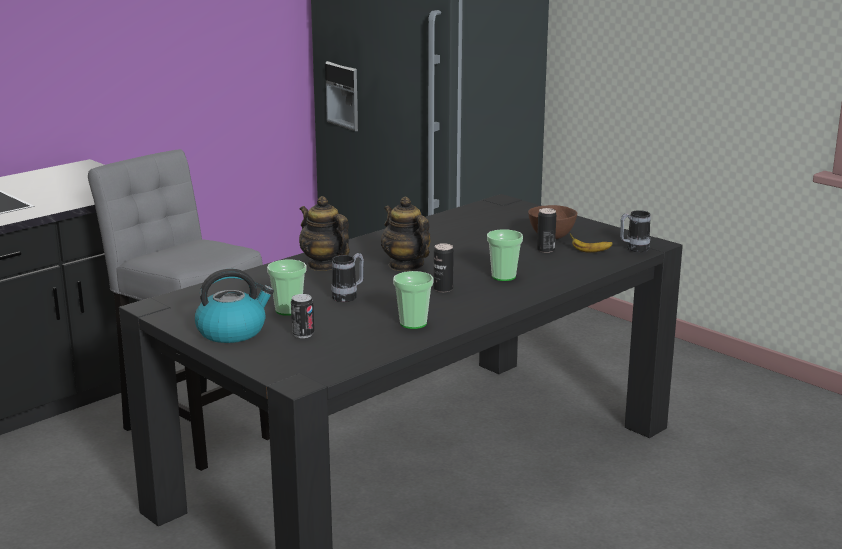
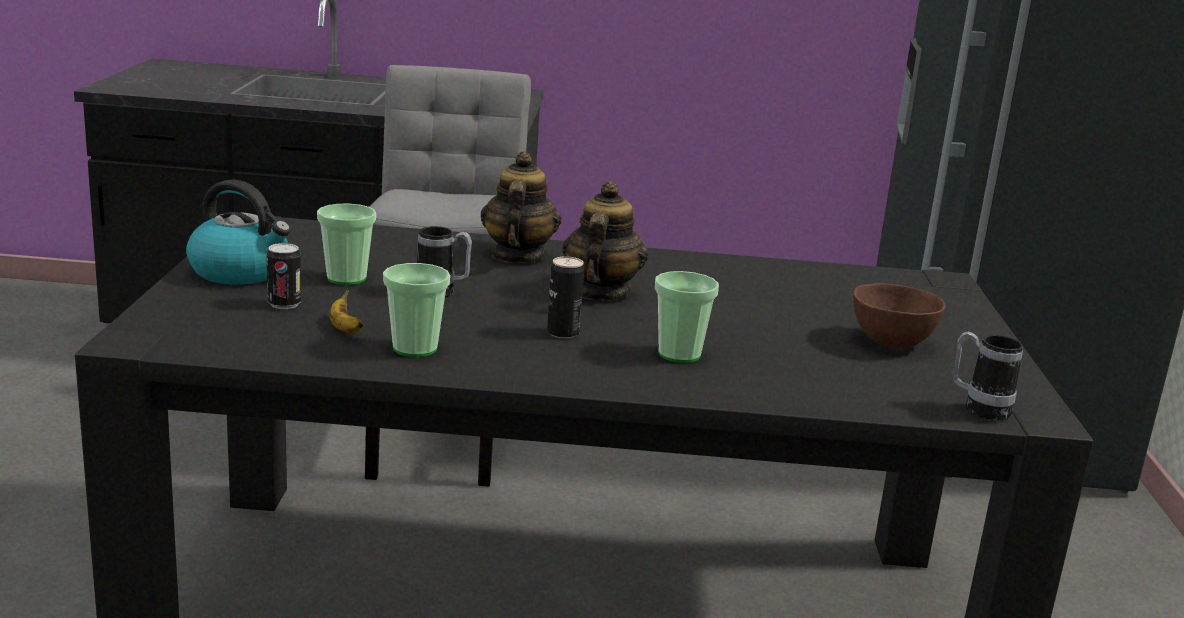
camera: 45 degrees right, 0 degrees up
can [537,208,556,253] -> none
banana [570,233,613,253] -> banana moved to [330,288,364,334]

